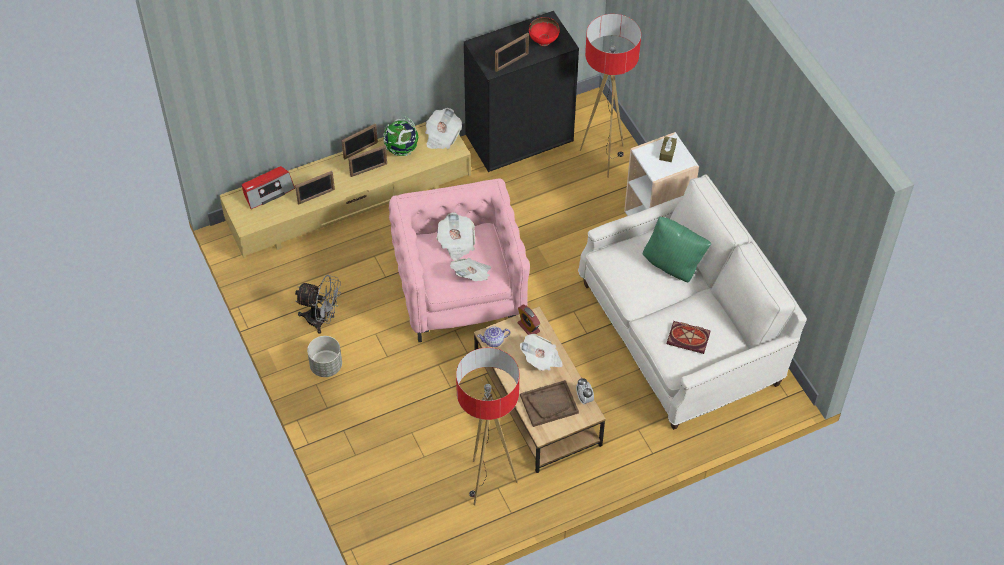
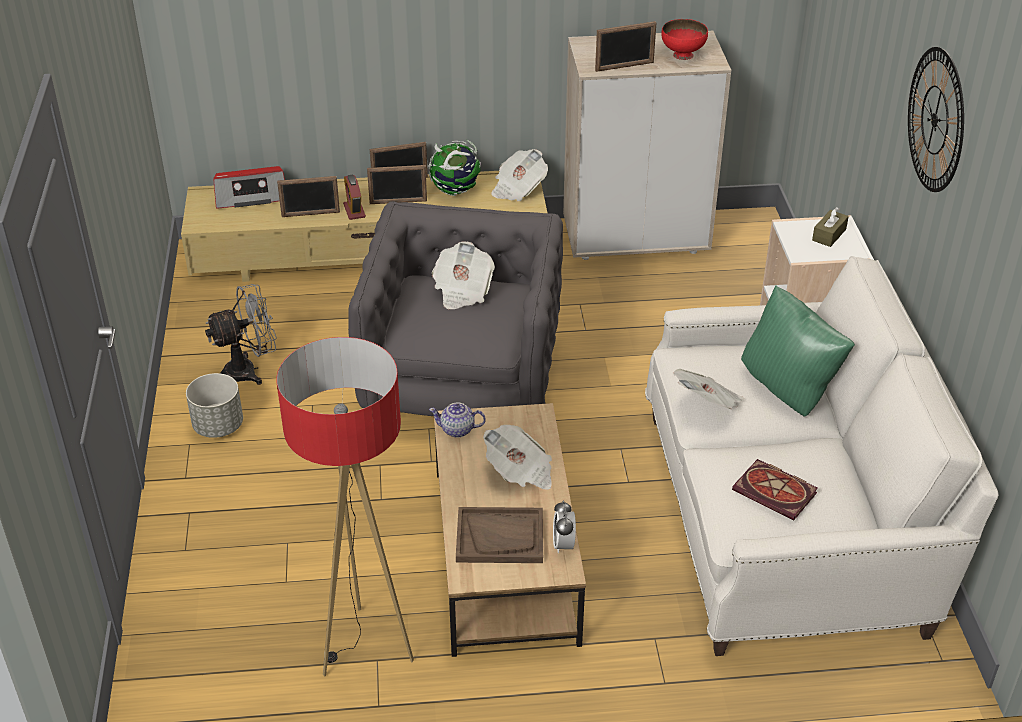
camera: 20 degrees right, 15 degrees down
grey fan [295,275,341,334] -> grey fan turned 60 degrees counterclockwise [205,284,277,385]
pink armchair [389,178,530,342] -> grey armchair [348,202,563,416]
newspaper [450,258,491,281] -> newspaper moved to [673,369,744,409]
black cabinet [464,11,579,172] -> beige cabinet [563,31,731,260]
alarm clock [518,305,540,335] -> alarm clock moved to [343,175,366,220]
floor lamp [580,14,641,178] -> none
none -> wall clock [908,47,964,192]

